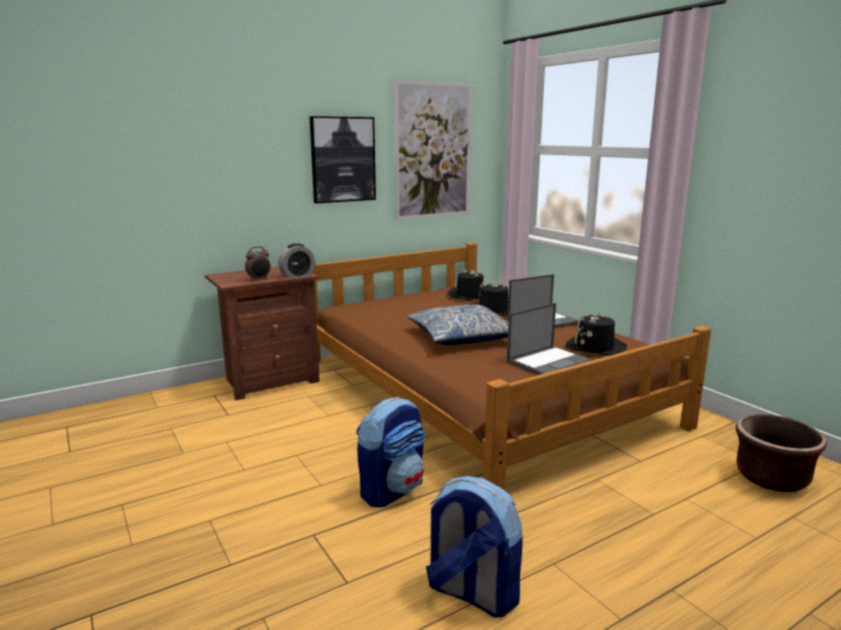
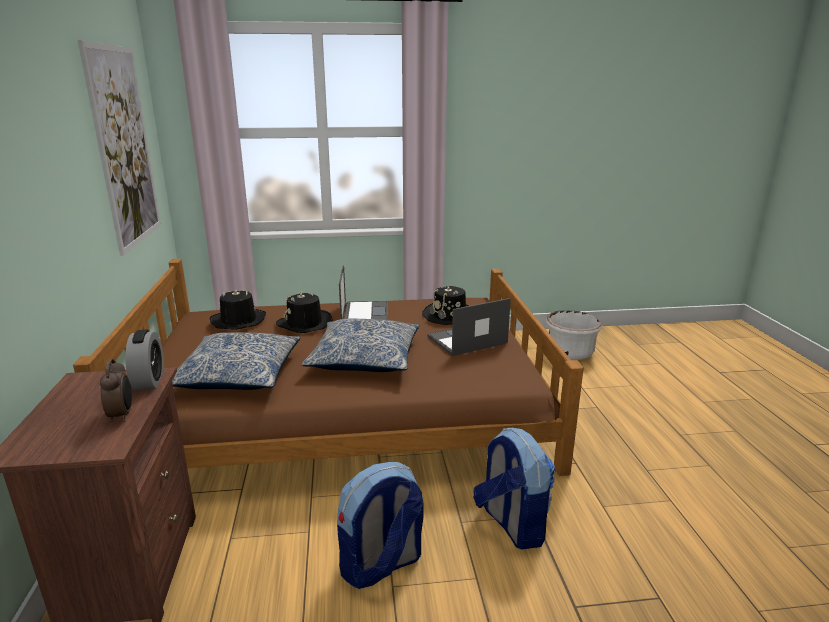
camera: 65 degrees left, 5 degrees up
picture [310,116,376,203] -> none
backpack [426,476,523,617] -> backpack moved to [337,462,424,589]
laptop [507,303,593,375] -> laptop turned 105 degrees counterclockwise [427,298,511,356]
brown planter [736,414,827,492] -> white planter [546,311,602,360]
none -> pillow [172,332,301,390]

